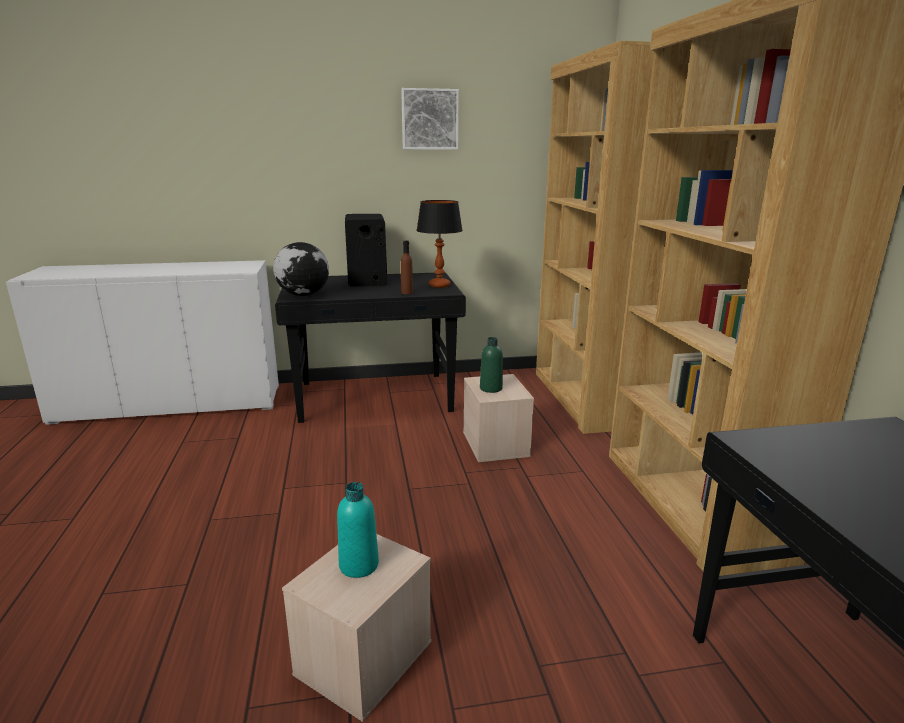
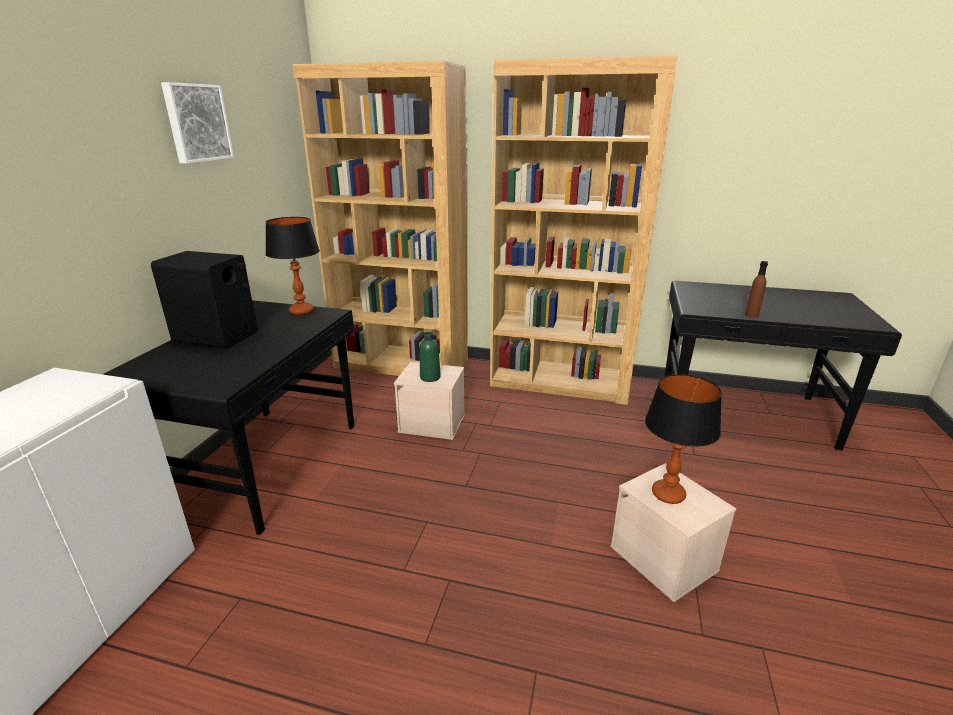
camera: 65 degrees left, 5 degrees up
globe [273,242,329,296] -> none
turquoise bottle [337,482,379,578] -> table lamp [645,374,722,504]
brown bottle [401,241,413,294] -> brown bottle moved to [745,261,768,318]

